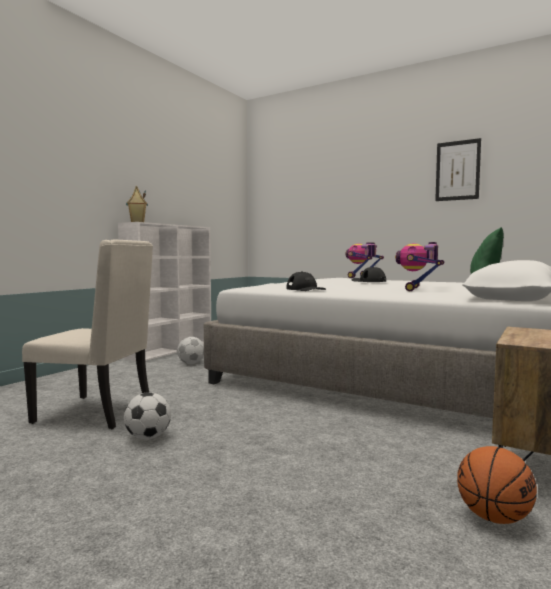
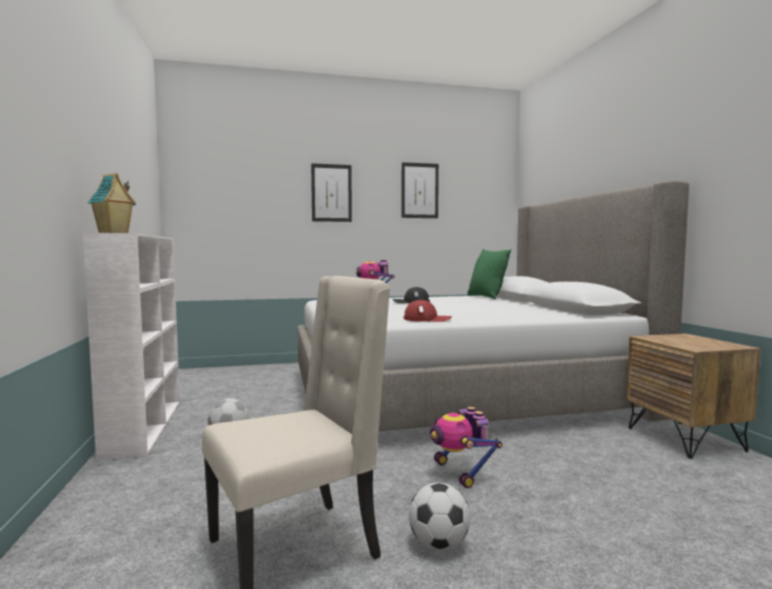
camera: 45 degrees left, 0 degrees up
black cap [287,271,326,291] -> red cap [404,300,452,322]
toy robot [395,242,444,291] -> toy robot moved to [430,407,503,488]
basketball [457,446,537,524] -> none
none -> picture [311,163,352,222]

